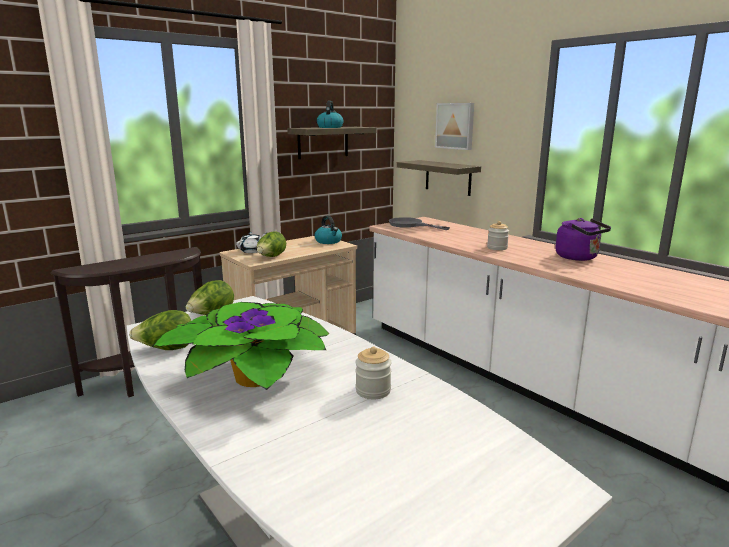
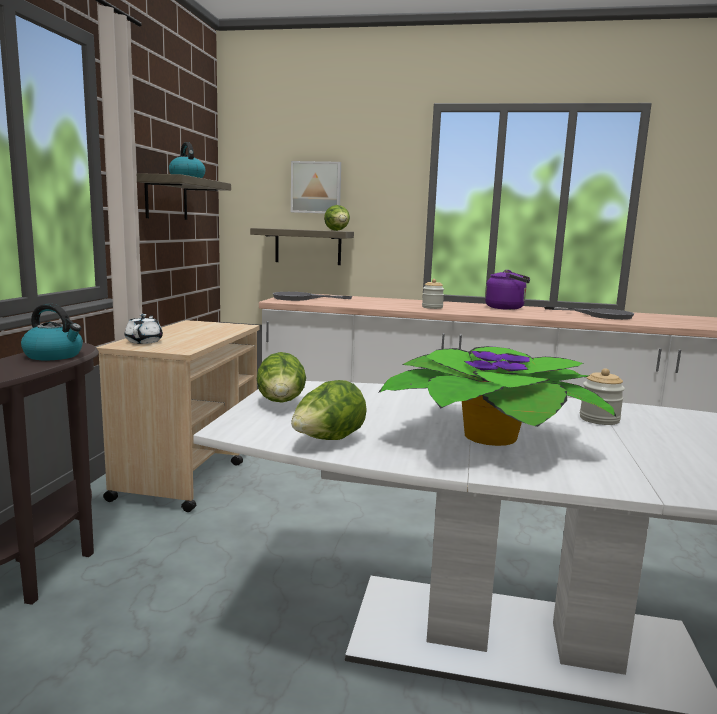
camera: 40 degrees left, 5 degrees down
lettuce [257,231,286,257] -> lettuce moved to [324,205,350,231]
kettle [315,216,342,244] -> kettle moved to [21,304,83,360]
none -> grey frying pan [544,306,634,320]

